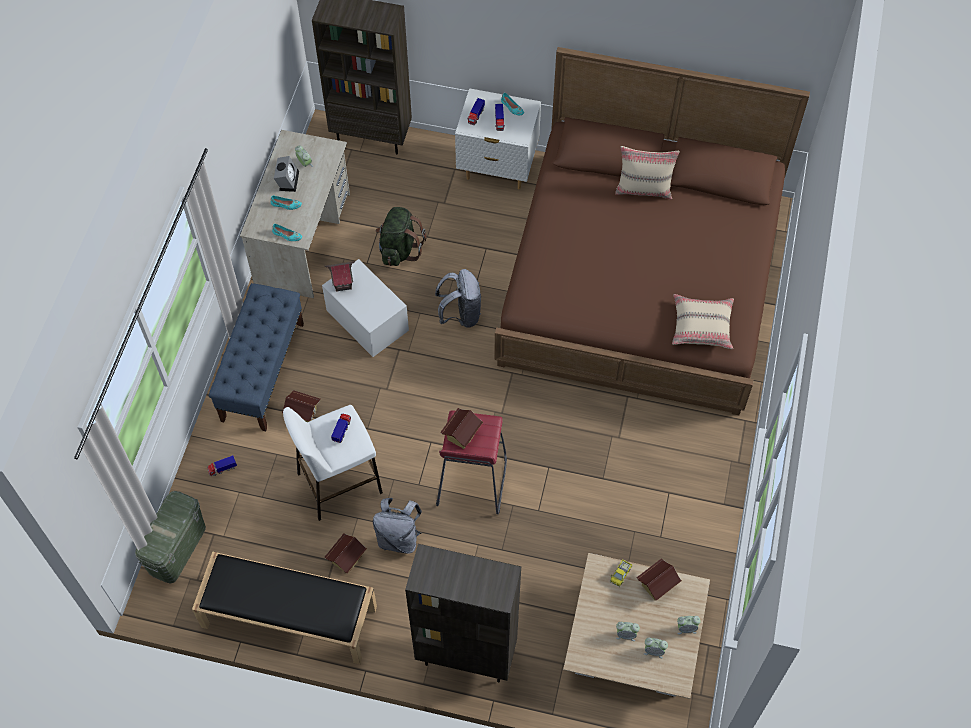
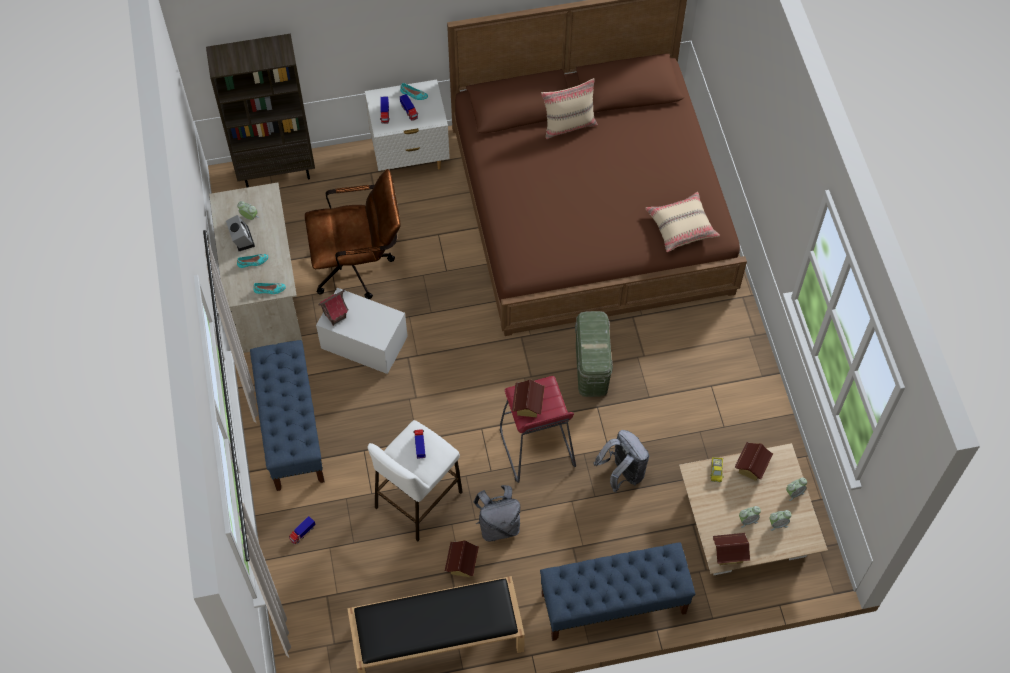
camera: 25 degrees left, 0 degrees up
green storage box [135,491,206,584] -> green storage box moved to [575,311,613,397]
toy house [282,390,320,422] -> toy house moved to [713,533,751,565]
green backpack [376,207,427,266] -> brown office chair [305,169,401,299]
brown bookcase [405,544,521,682] -> blue bench [540,542,695,641]
grey backpack [435,269,481,328] -> grey backpack moved to [593,430,649,493]

